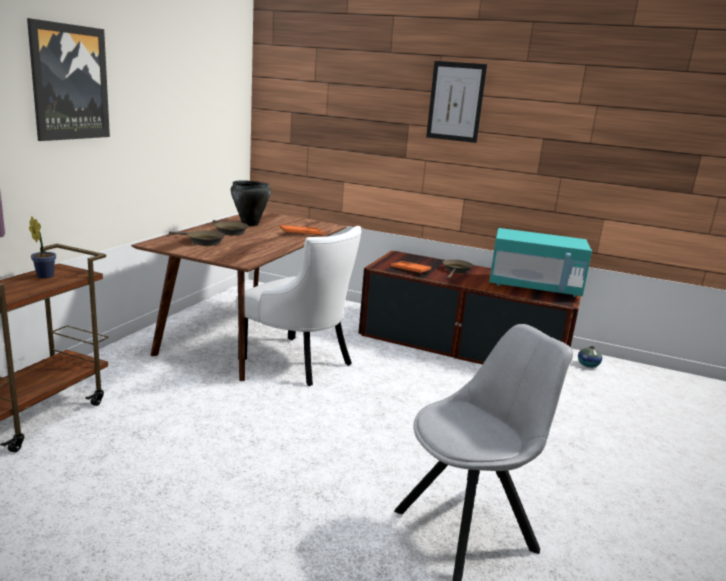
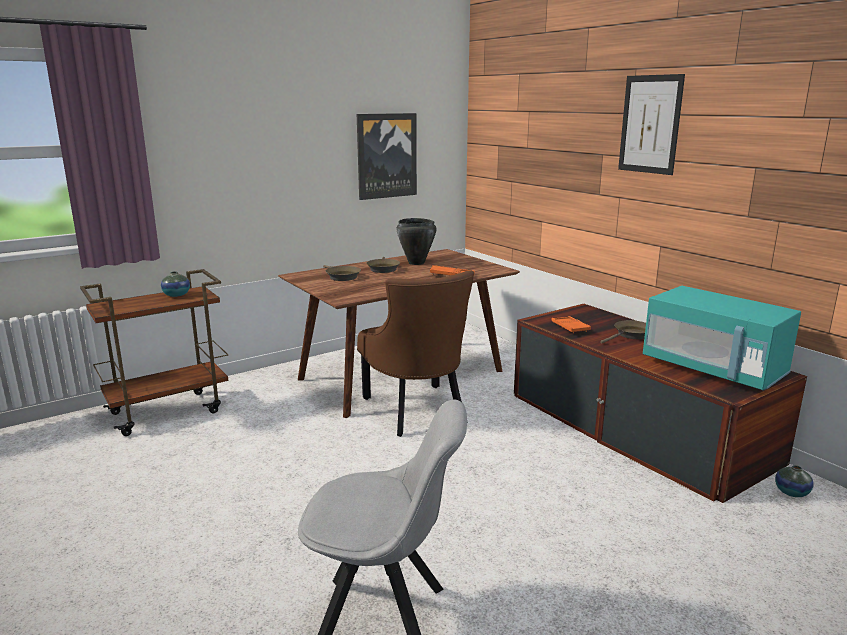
camera: 35 degrees right, 0 degrees up
picture [27,18,110,141] -> picture moved to [357,113,417,200]
potted plant [29,216,56,279] -> vase [161,271,190,297]
white chair [234,226,362,386] -> brown chair [357,271,474,437]

